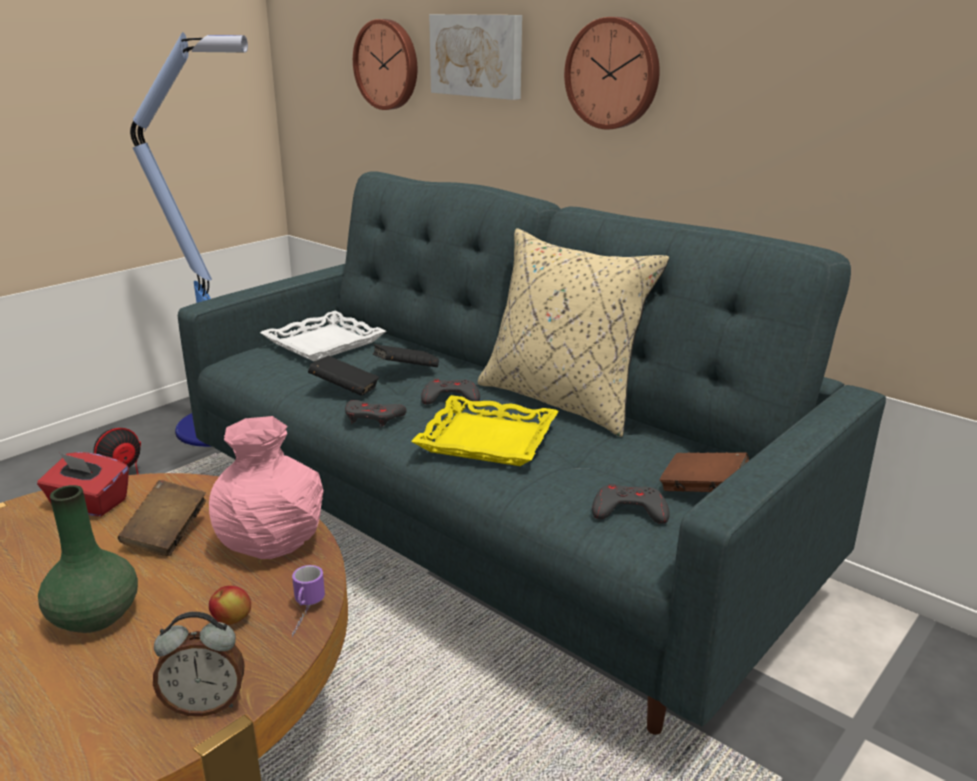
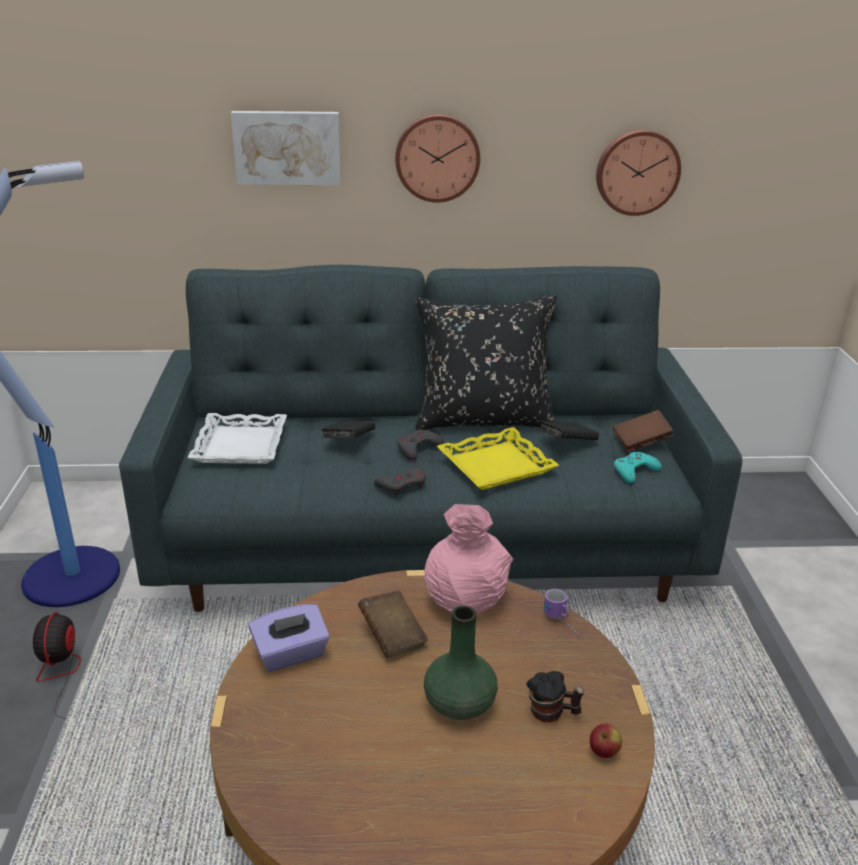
camera: 45 degrees left, 5 degrees up
red tissue box [37,452,129,517] -> purple tissue box [248,604,330,672]
alarm clock [153,612,245,717] -> none
apple [209,586,251,625] -> apple moved to [590,724,622,758]
black book [308,356,379,396] -> black book moved to [539,421,599,440]
wall clock [353,19,417,110] -> wall clock moved to [596,129,681,216]
beige pillow [477,228,669,437] -> black pillow [416,295,557,430]
grey game controller [592,483,670,524] -> turquoise game controller [614,452,662,483]
none -> mug [527,671,584,723]

